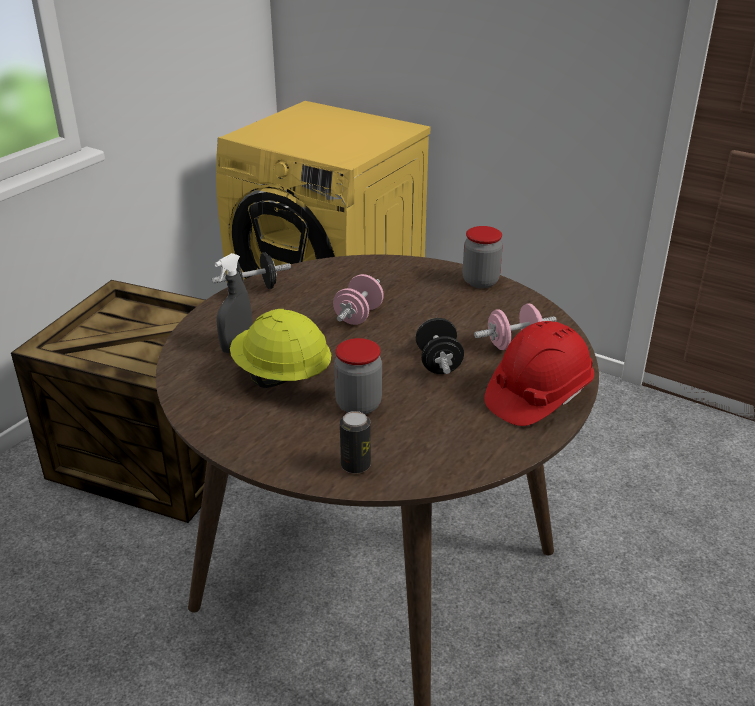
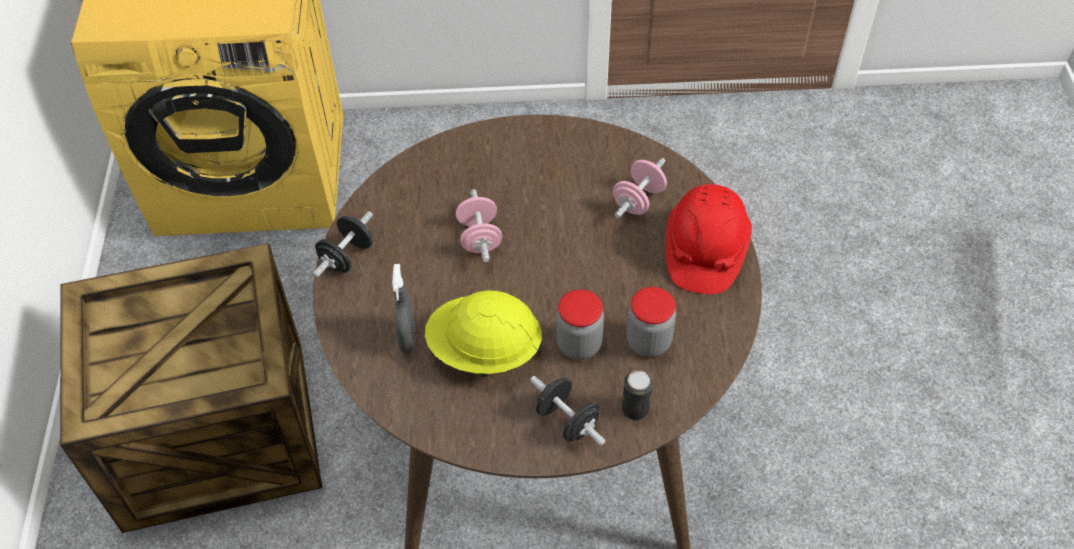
camera: 35 degrees left, 20 degrees up
black dumbbell [416,318,464,374] -> black dumbbell moved to [530,376,605,446]
jar [463,226,503,288] -> jar moved to [627,287,676,357]

